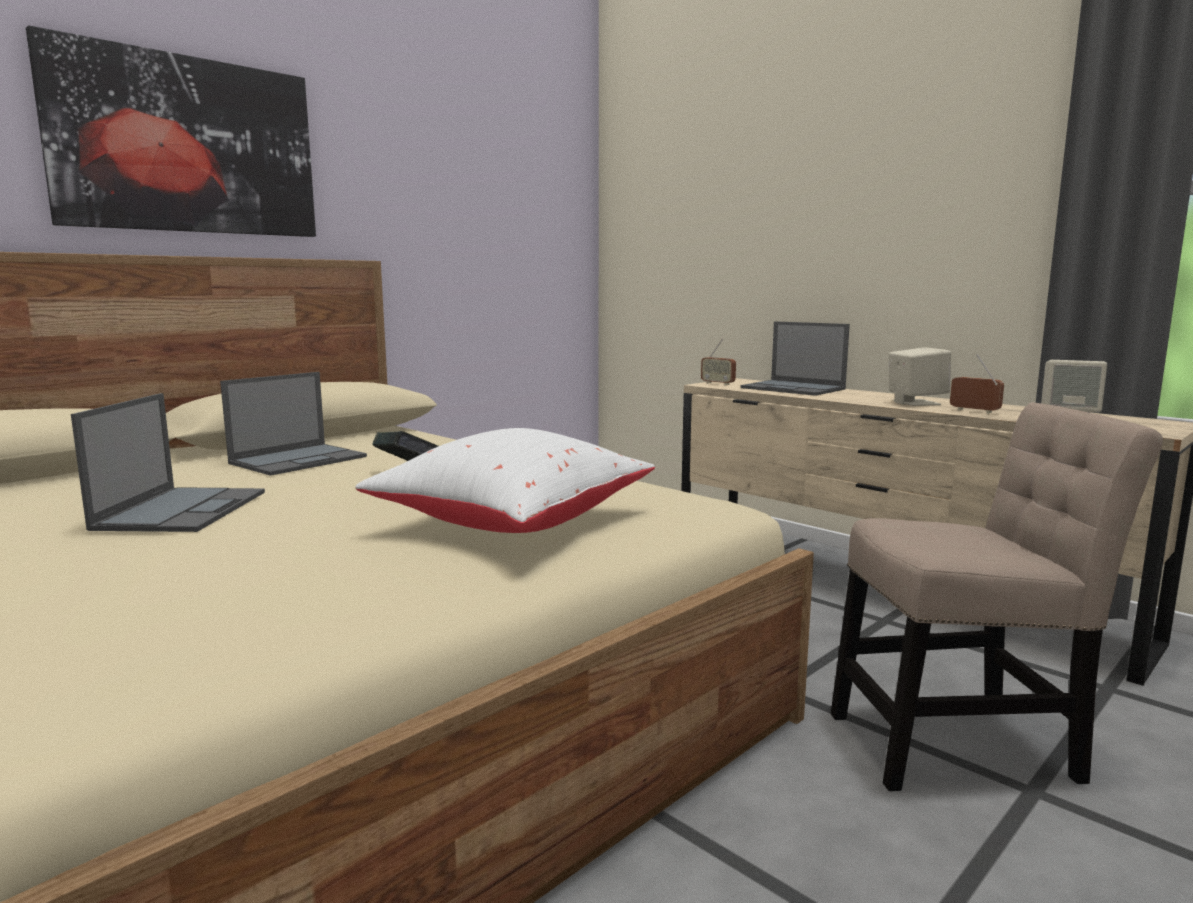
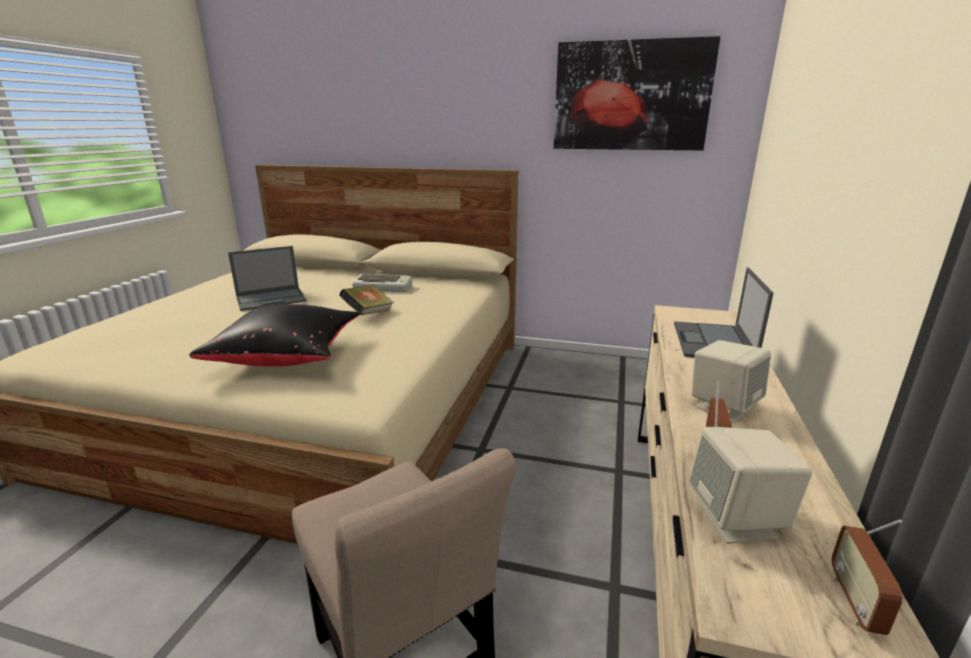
camera: 60 degrees right, 10 degrees up
picture [26,25,316,237] -> picture moved to [554,36,720,150]
laptop [220,372,367,476] -> keyboard [352,274,412,292]
white pillow [355,428,655,533] -> black pillow [189,304,360,367]
radio [701,338,736,386] -> radio moved to [832,519,903,635]

